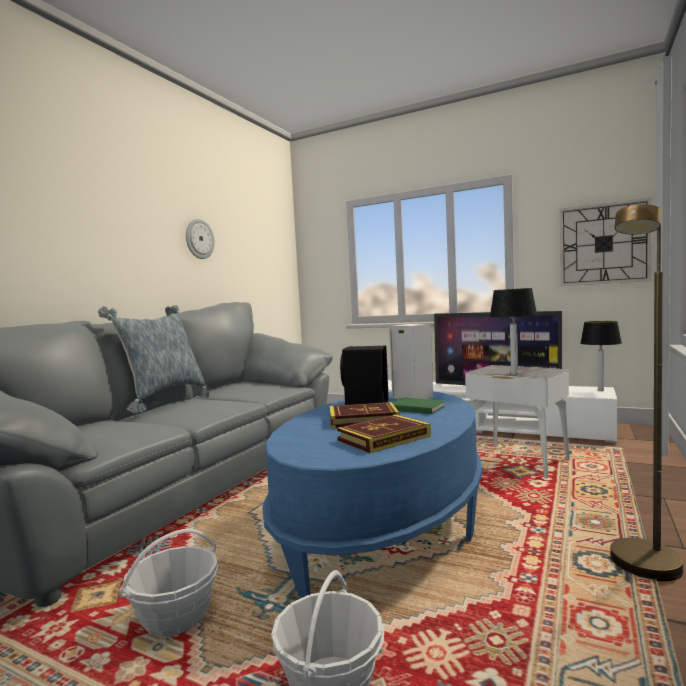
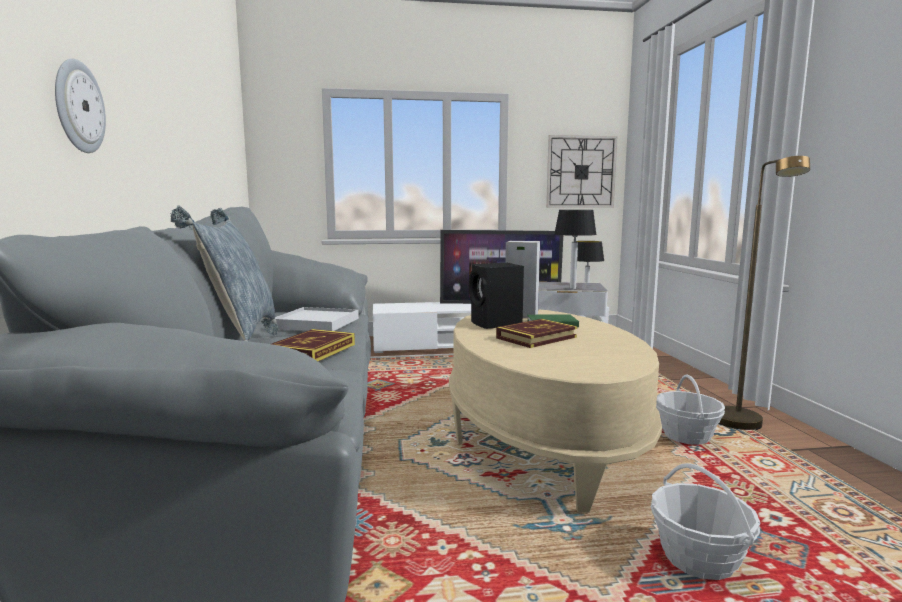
camera: 35 degrees left, 5 degrees up
basket [119,529,218,637] -> basket moved to [656,374,725,445]
wall clock [186,219,215,259] -> wall clock moved to [55,59,106,153]
blue coffee table [262,392,482,598] -> beige coffee table [449,309,662,513]
book [337,414,431,453] -> book moved to [272,329,355,361]
none -> white tray [275,307,359,331]

